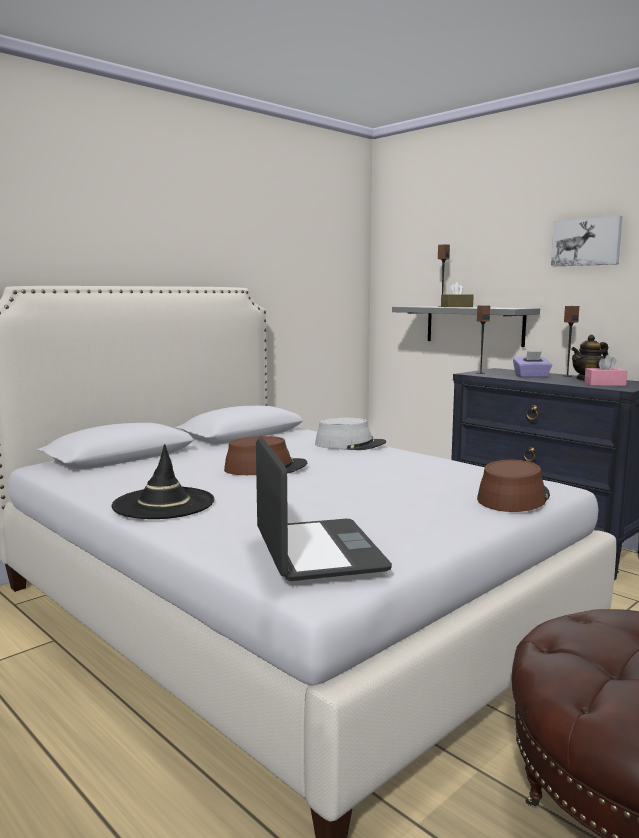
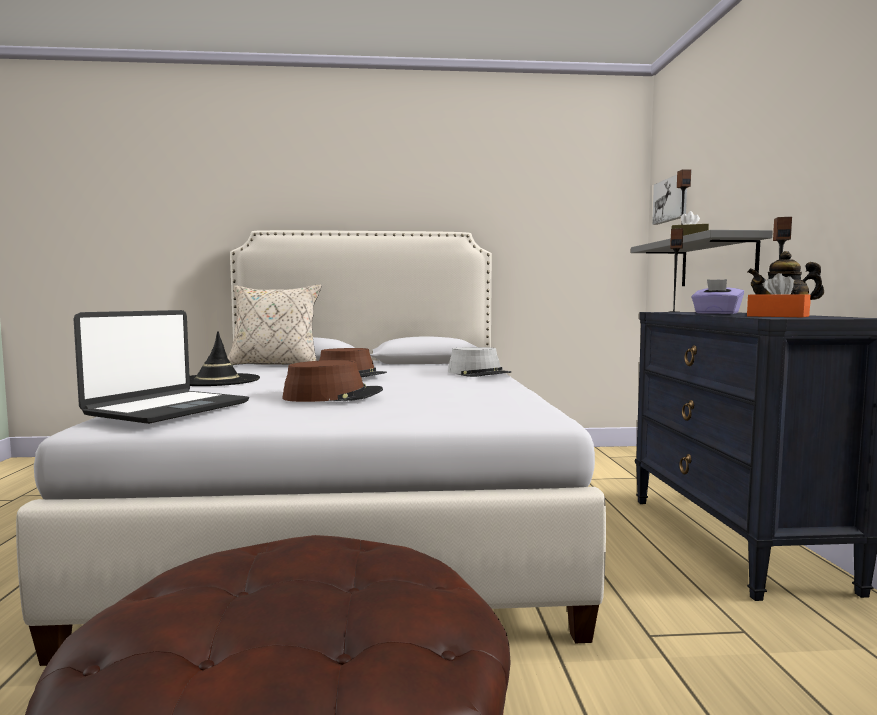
camera: 40 degrees right, 5 degrees down
brown hat [477,460,550,512] -> brown hat moved to [282,360,383,402]
picture [551,216,623,266] -> picture moved to [652,175,687,225]
pink tissue box [584,355,627,386] -> orange tissue box [747,273,811,317]
none -> beige pillow [228,284,321,365]

